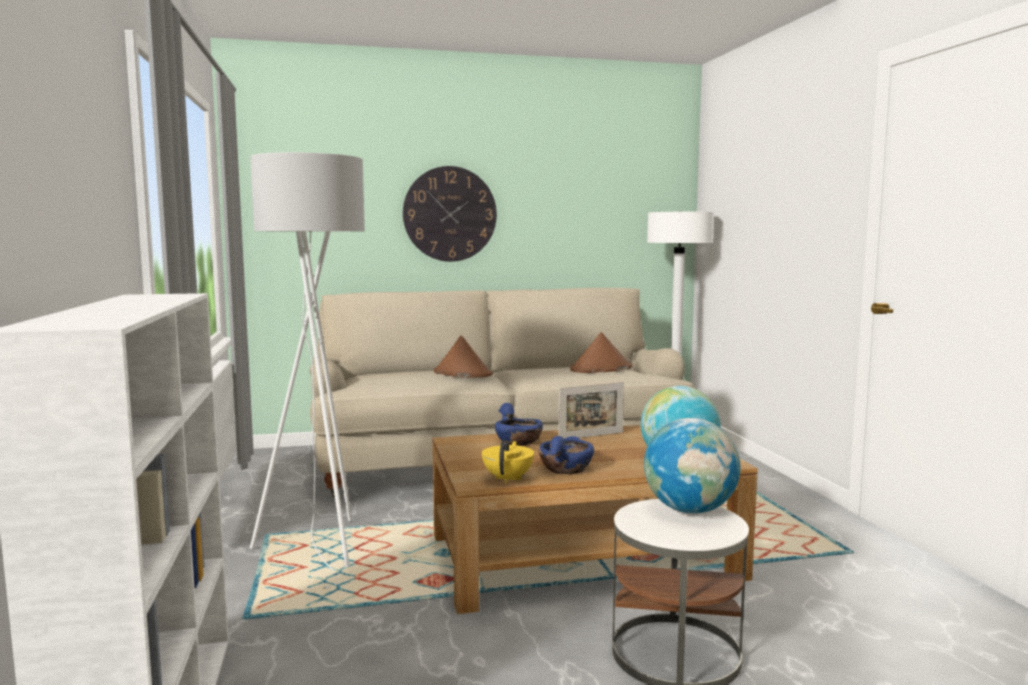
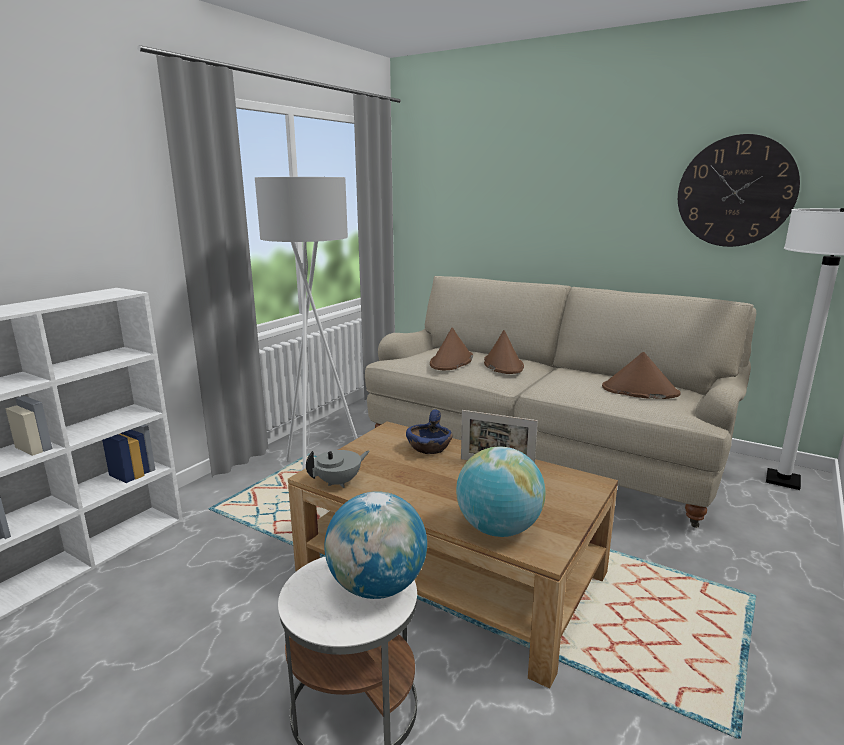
camera: 45 degrees right, 10 degrees up
wall clock [403,166,497,262] -> wall clock moved to [678,134,800,247]
yellow teapot [482,441,534,483] -> grey teapot [306,450,370,488]
blue bowl [538,436,594,475] -> none
none -> brown hat [430,327,473,370]

